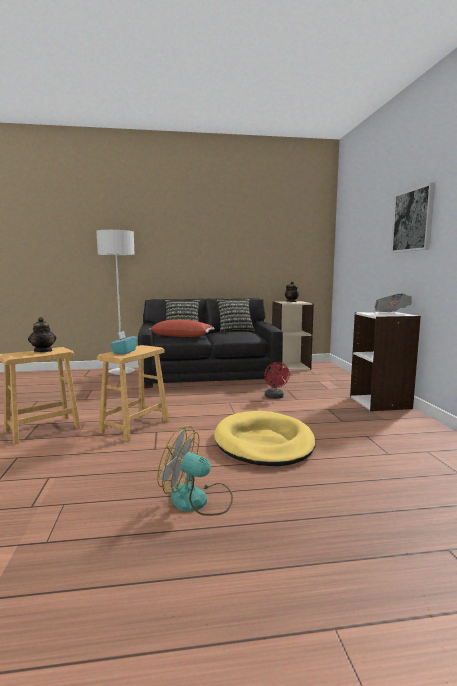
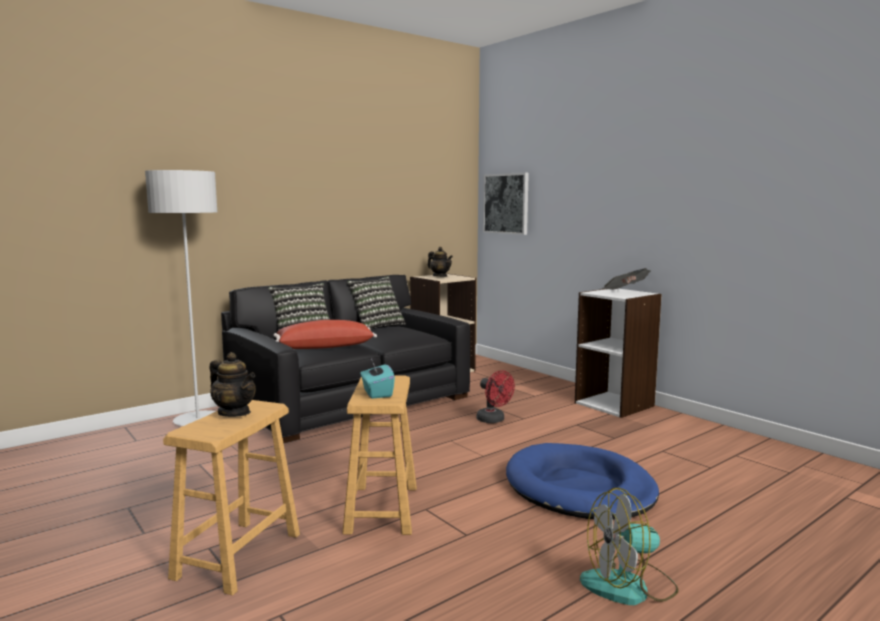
camera: 30 degrees left, 0 degrees up
yellow dog bed [214,411,316,466] -> blue dog bed [506,443,659,520]
picture [391,182,435,253] -> picture moved to [483,173,529,235]

